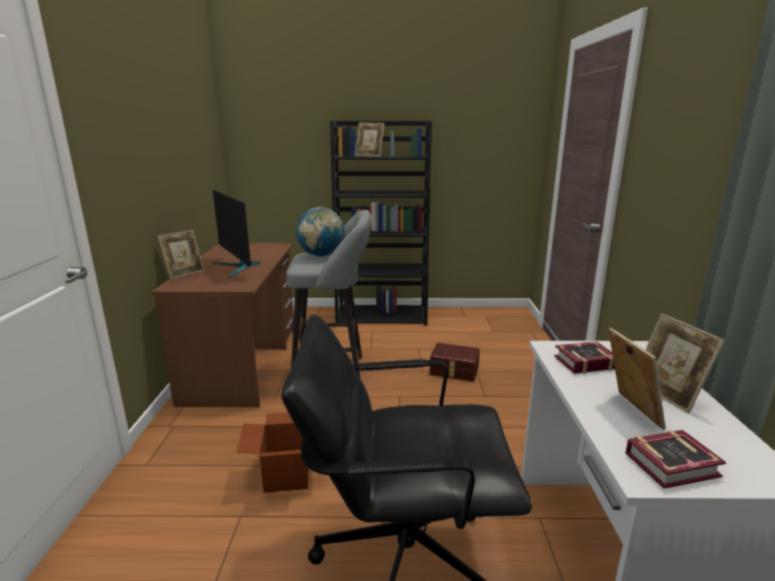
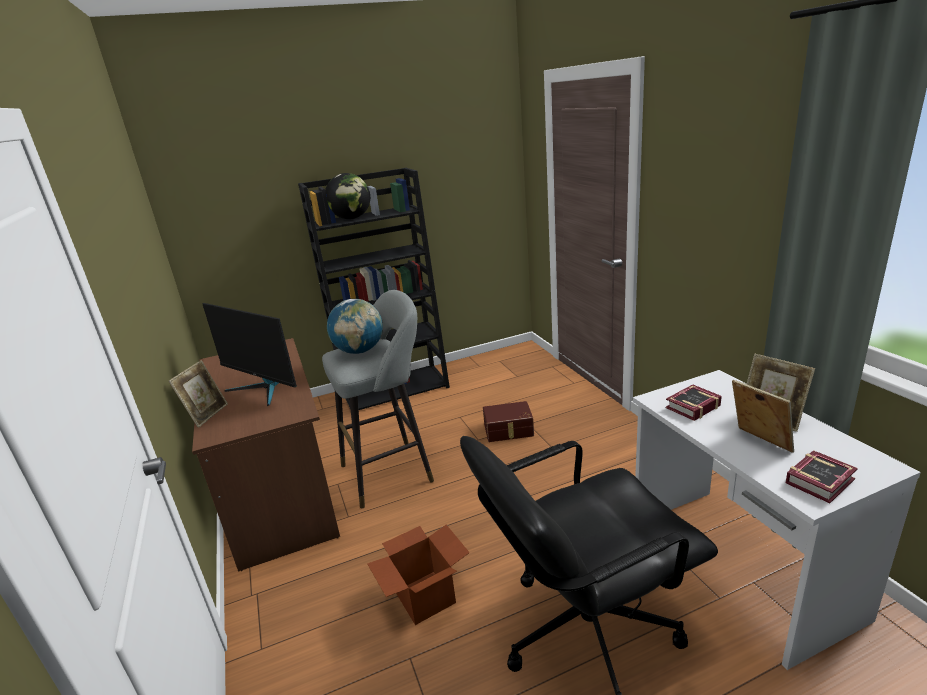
camera: 20 degrees left, 5 degrees up
picture frame [355,122,385,157] -> globe [325,173,370,219]

